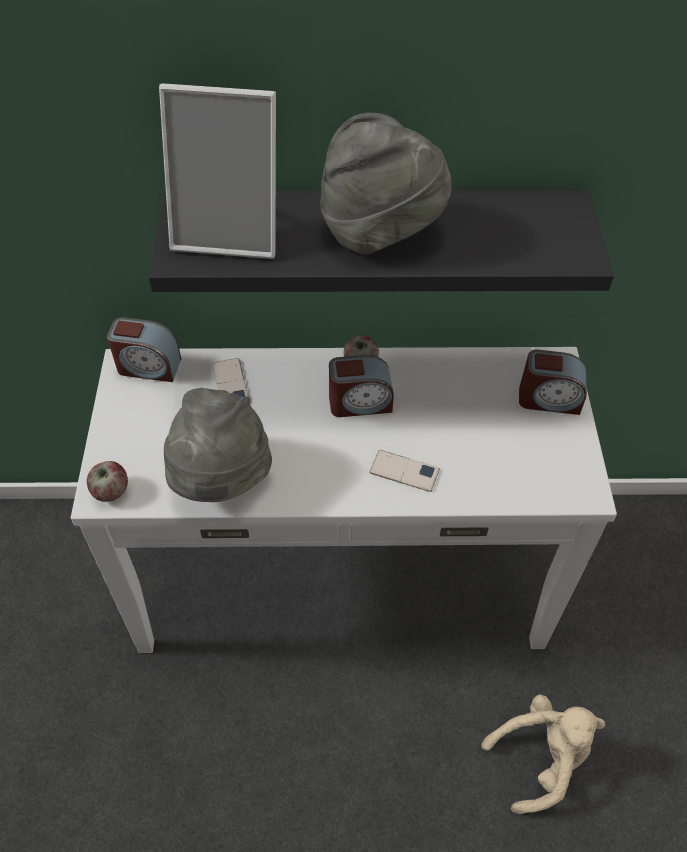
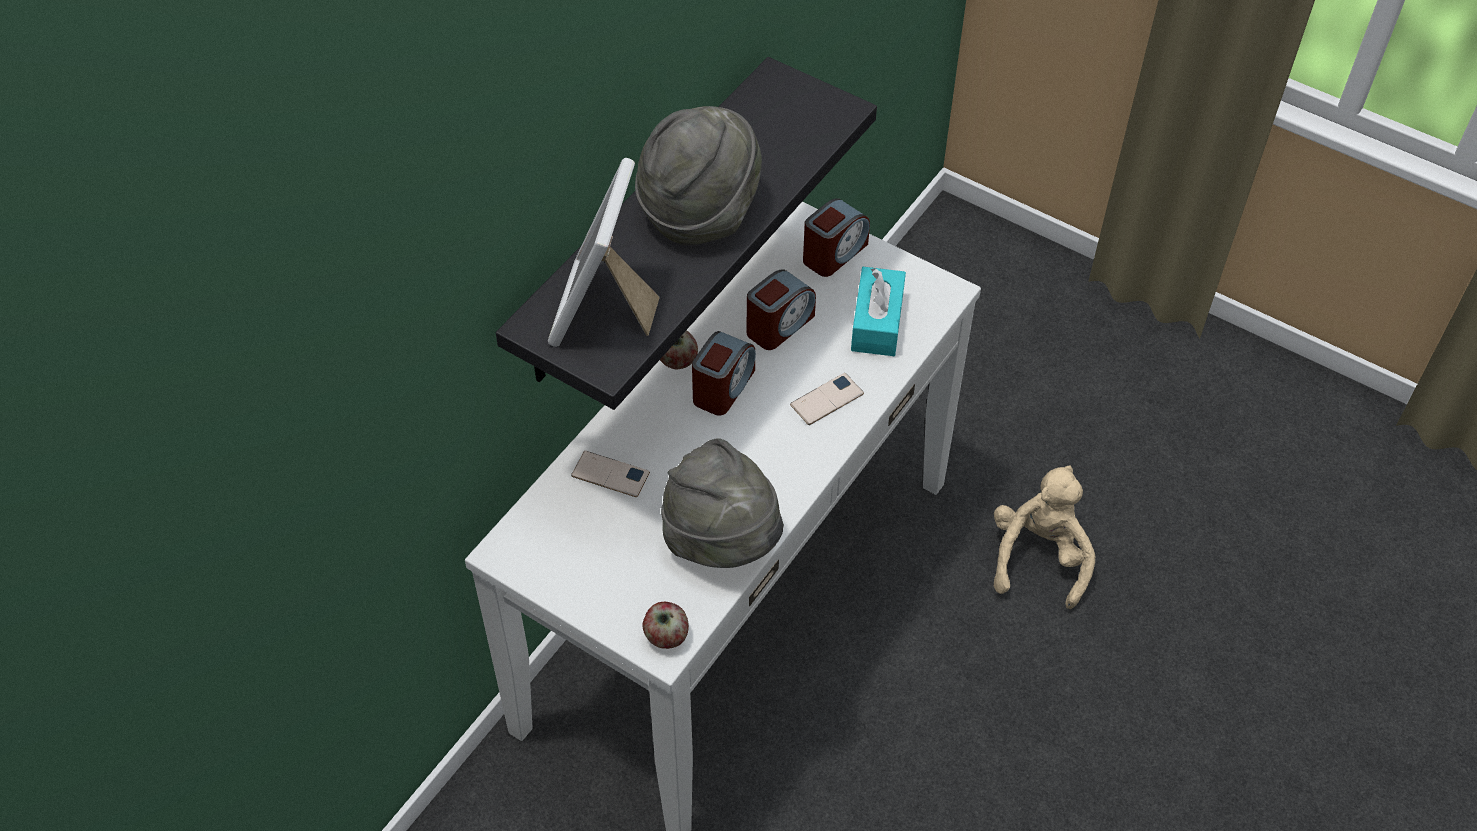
camera: 55 degrees left, 0 degrees up
alarm clock [107,317,181,382] -> alarm clock moved to [746,270,816,350]
picture frame [159,83,276,259] -> picture frame turned 150 degrees clockwise [548,158,660,347]
none -> turquoise tissue box [851,267,906,356]

